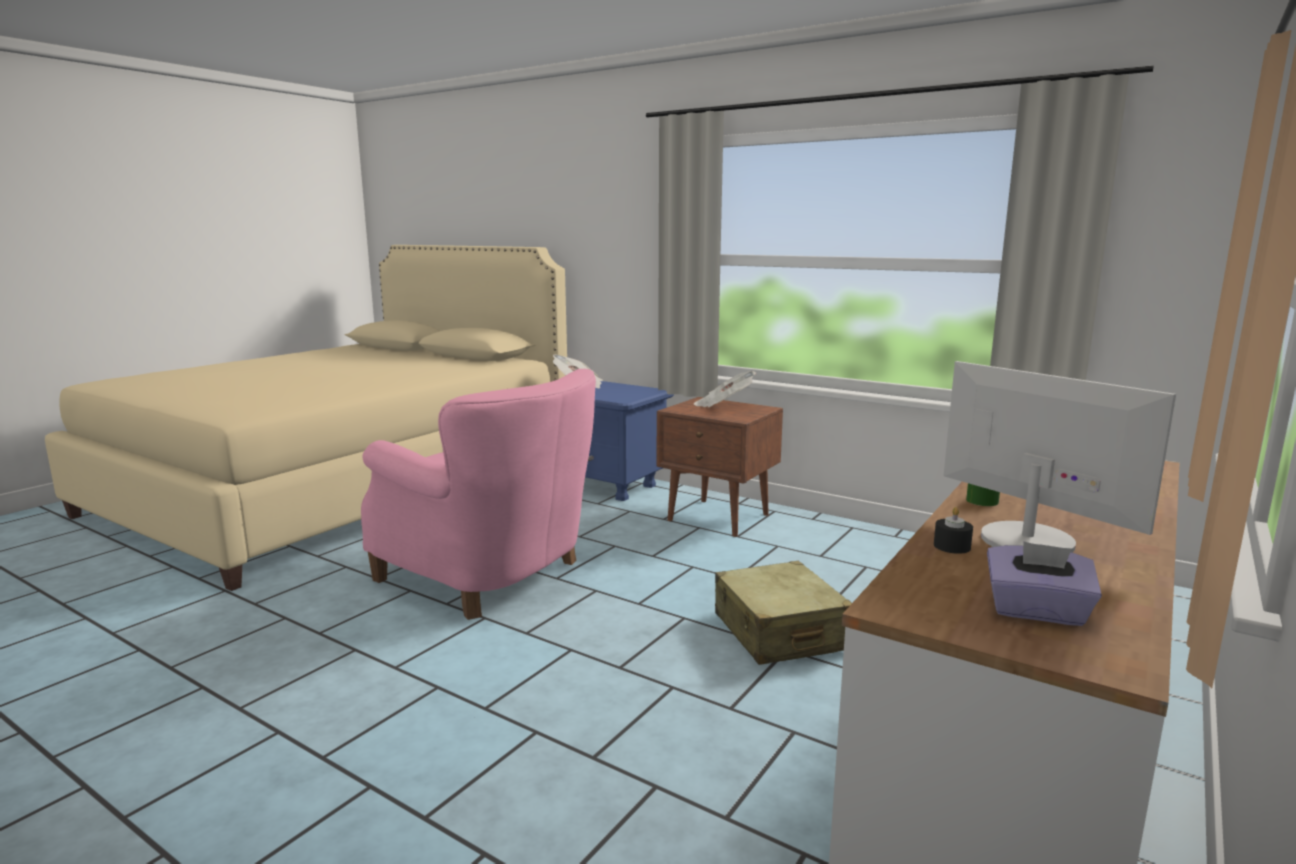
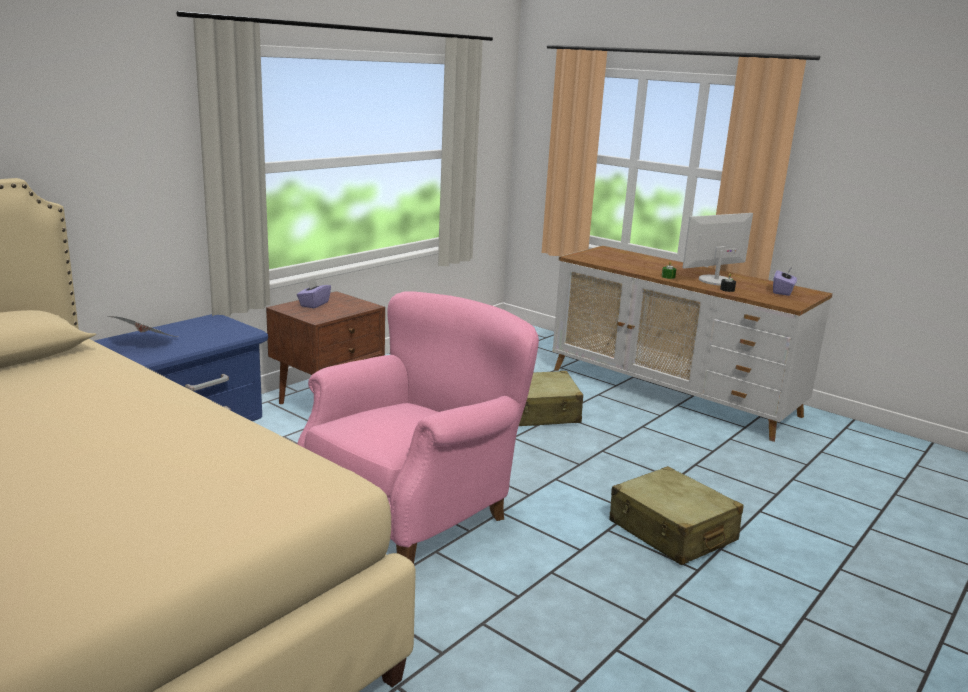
camera: 85 degrees left, 5 degrees up
newspaper [694,371,756,407] -> purple tissue box [297,278,331,308]
none -> beige suitcase [610,466,743,565]

